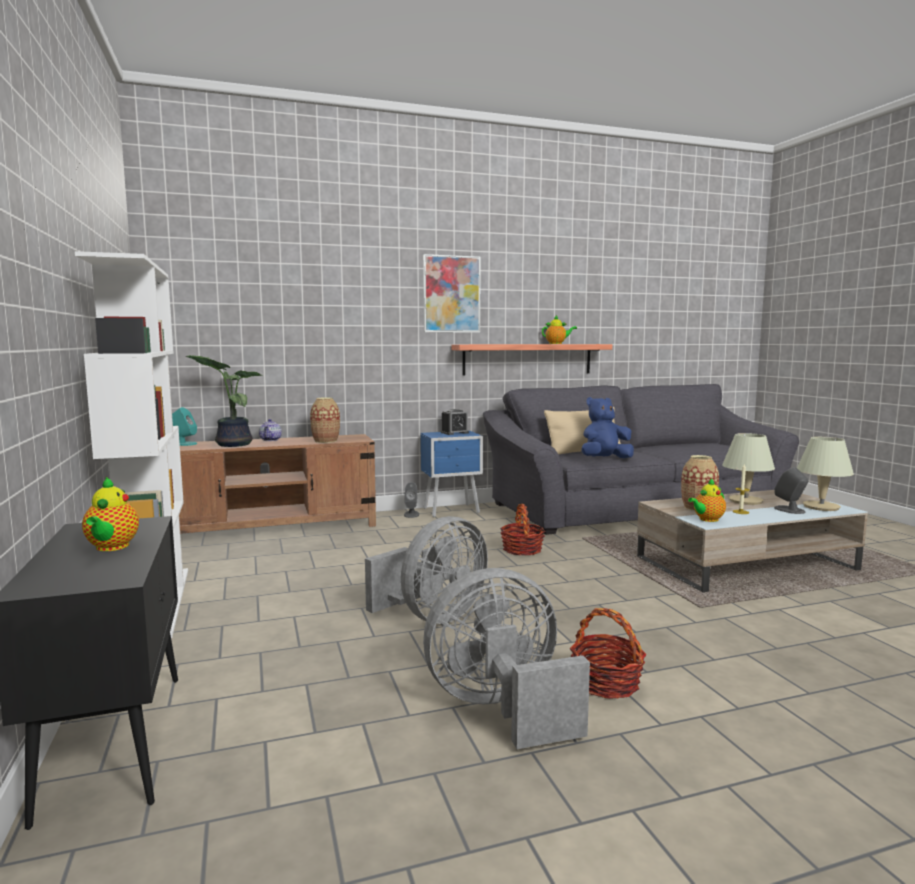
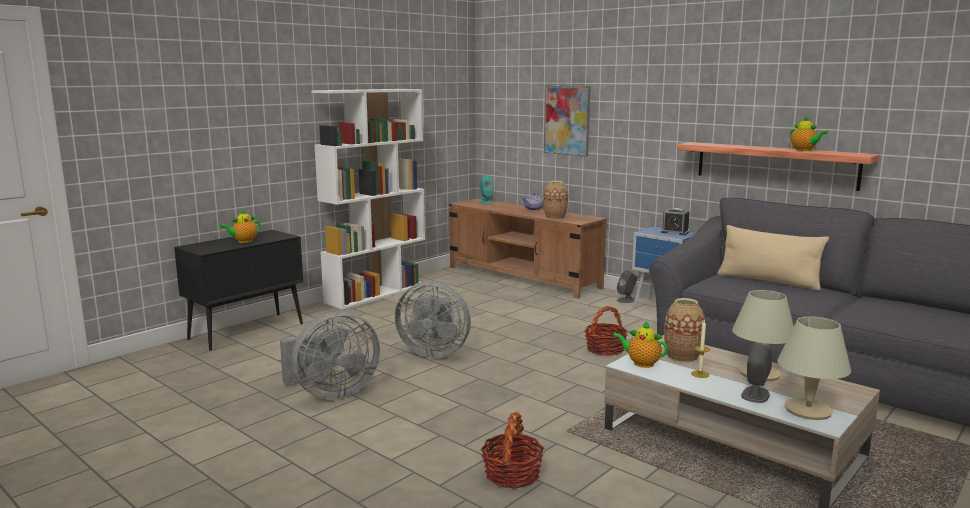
camera: 60 degrees right, 5 degrees up
potted plant [186,355,261,447] -> none
picture [423,254,481,333] -> picture moved to [544,86,591,157]
grey fan [423,568,590,749] -> grey fan turned 105 degrees clockwise [280,311,380,399]
basket [570,608,647,699] -> basket moved to [481,411,544,489]
blue plush toy [581,397,634,458] -> none

